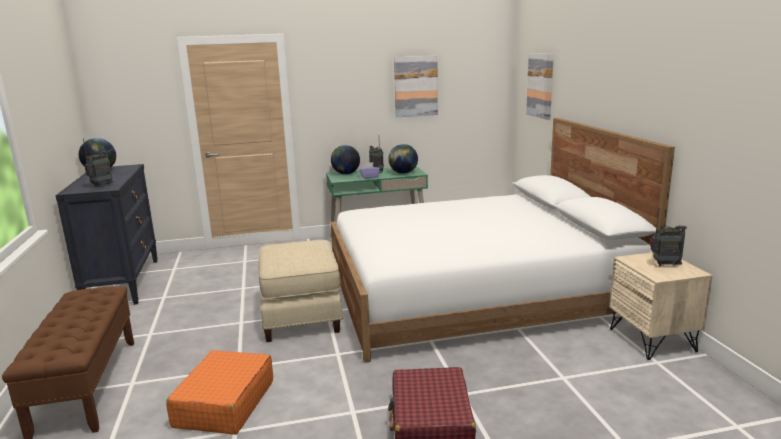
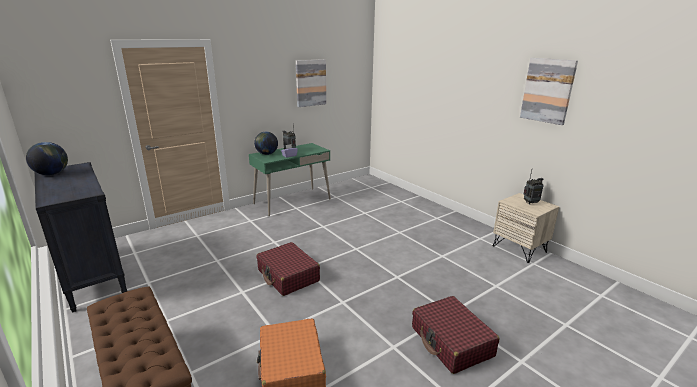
camera: 25 degrees left, 5 degrees up
radio [83,138,113,187] -> none
beige ottoman [259,240,343,342] -> red suitcase [256,242,320,296]
white bed [331,118,675,363] -> none
globe [388,144,418,174] -> none
picture [526,53,554,120] -> picture moved to [520,58,578,125]

